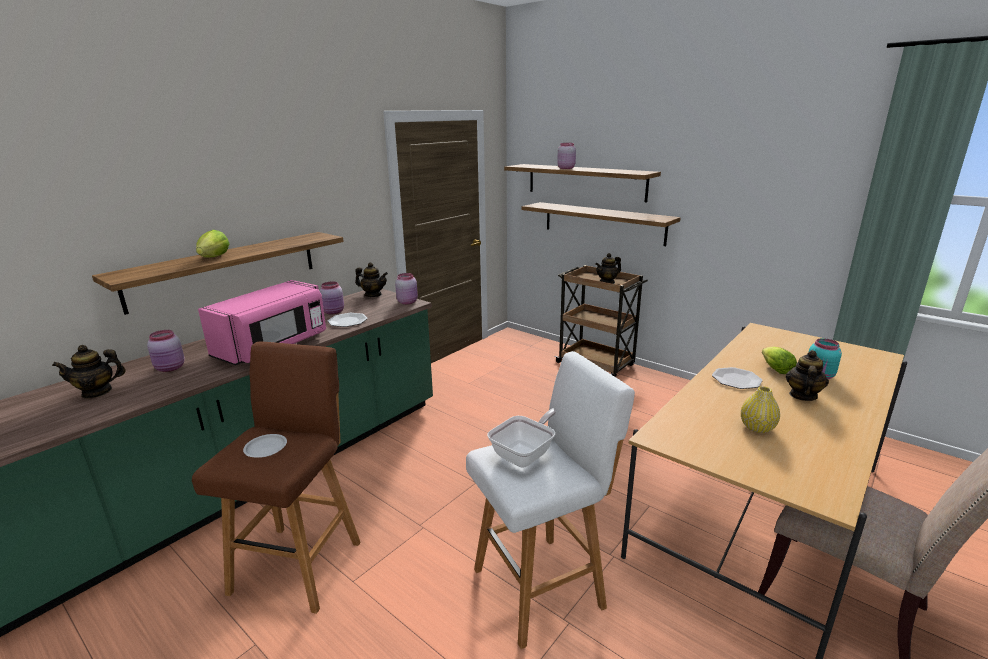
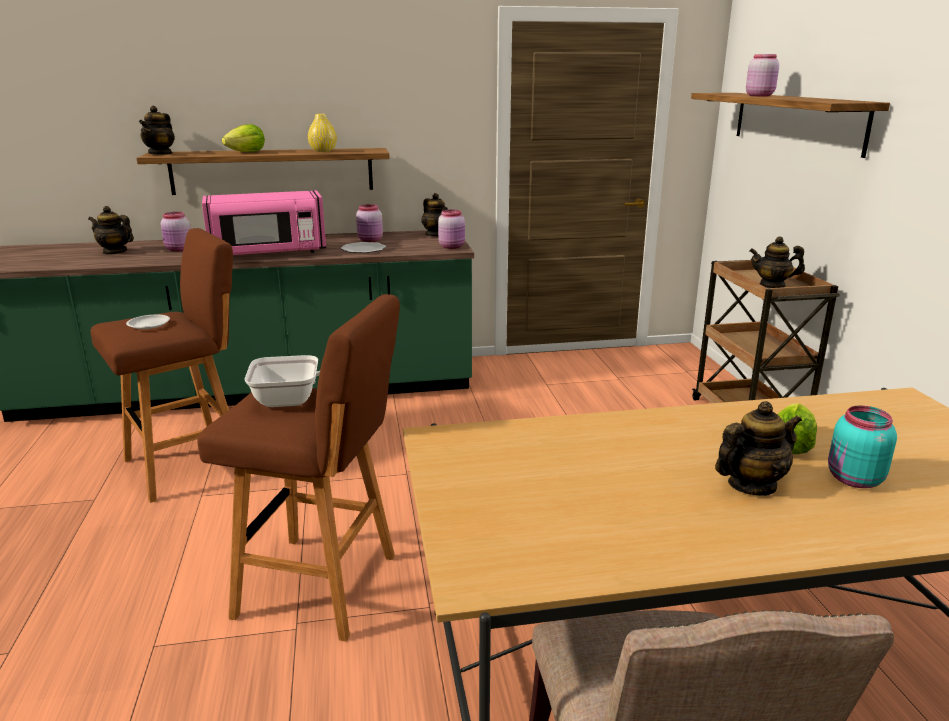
camera: 40 degrees right, 0 degrees up
white stool [466,351,635,649] -> brown stool [197,294,400,642]
shelf [522,202,681,246] -> none
plate [712,367,763,389] -> none
yellow vase [741,386,780,433] -> yellow vase moved to [308,114,337,152]
none -> teapot [139,106,175,155]

